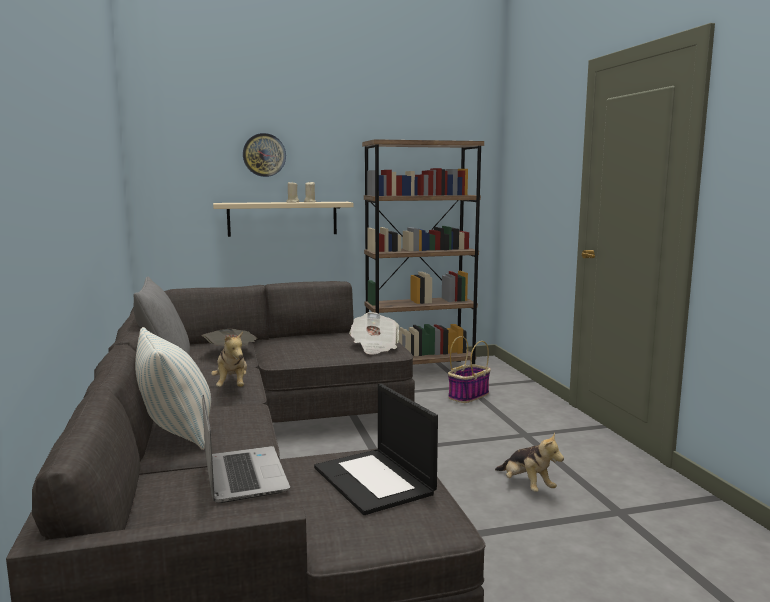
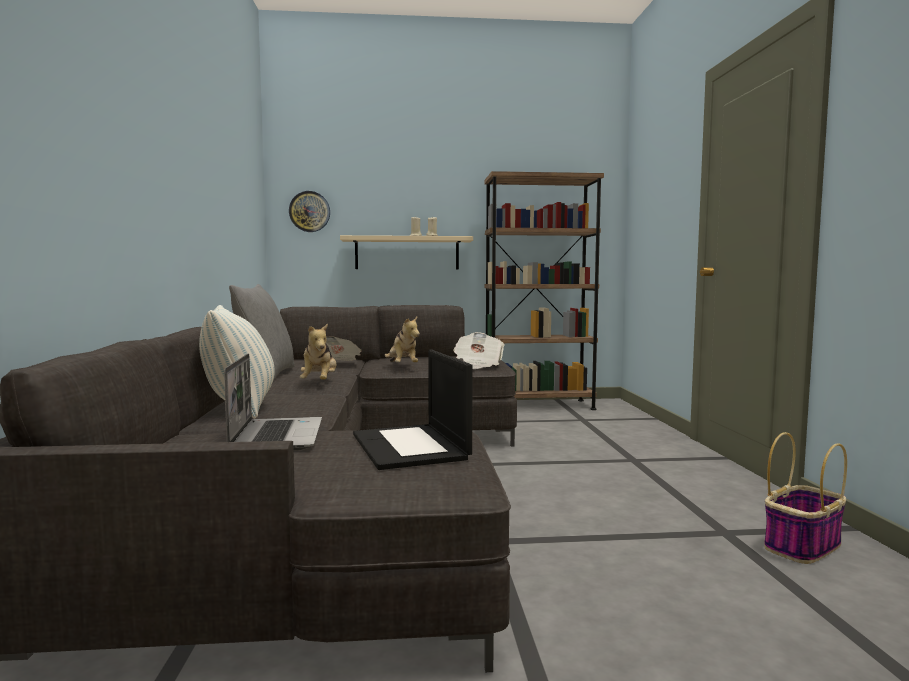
camera: 10 degrees right, 5 degrees down
wall clock [243,133,286,177] -> wall clock moved to [289,191,330,232]
basket [448,336,491,403] -> basket moved to [764,432,847,564]
plush toy [495,433,564,492] -> plush toy moved to [385,317,420,362]

